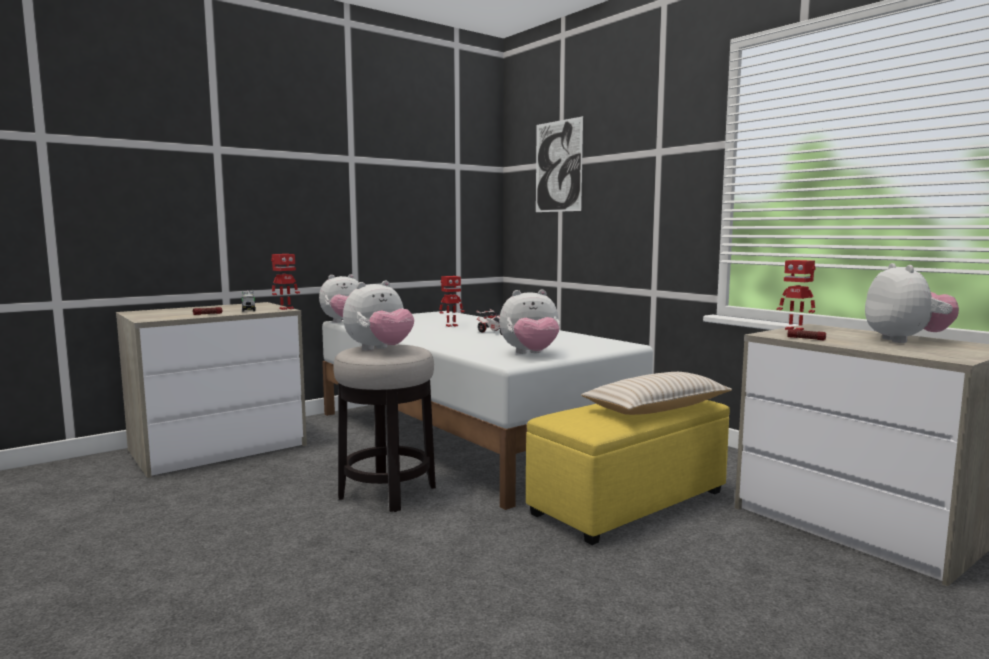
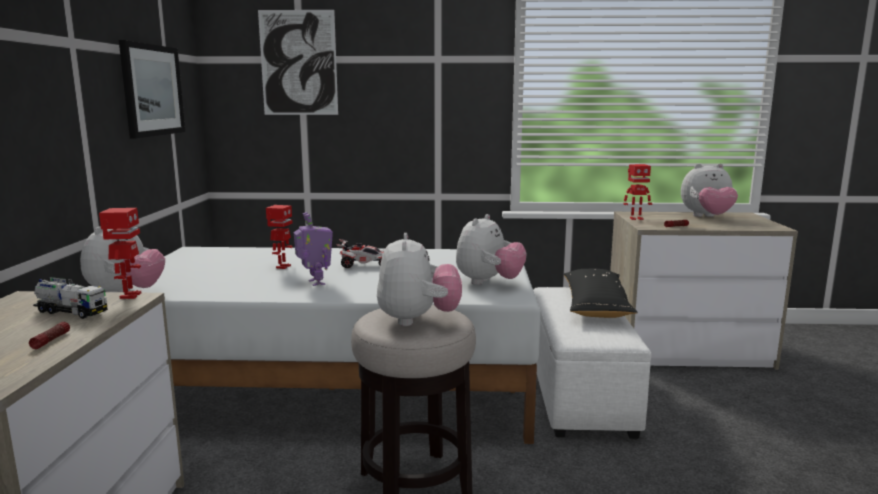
camera: 50 degrees left, 5 degrees up
yellow ottoman [526,400,730,545] -> white ottoman [533,287,651,439]
beige pillow [581,372,732,415] -> black pillow [564,269,638,318]
plush toy [865,263,959,343] -> plush toy turned 135 degrees clockwise [681,164,738,217]
none -> picture [119,40,185,138]
none -> toy robot [294,212,333,286]

